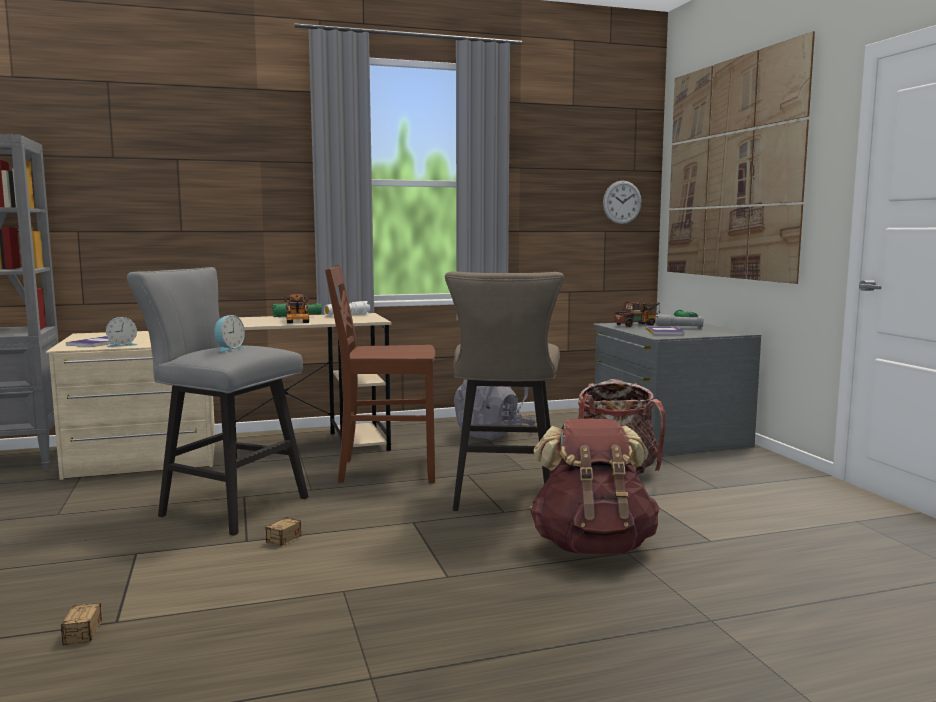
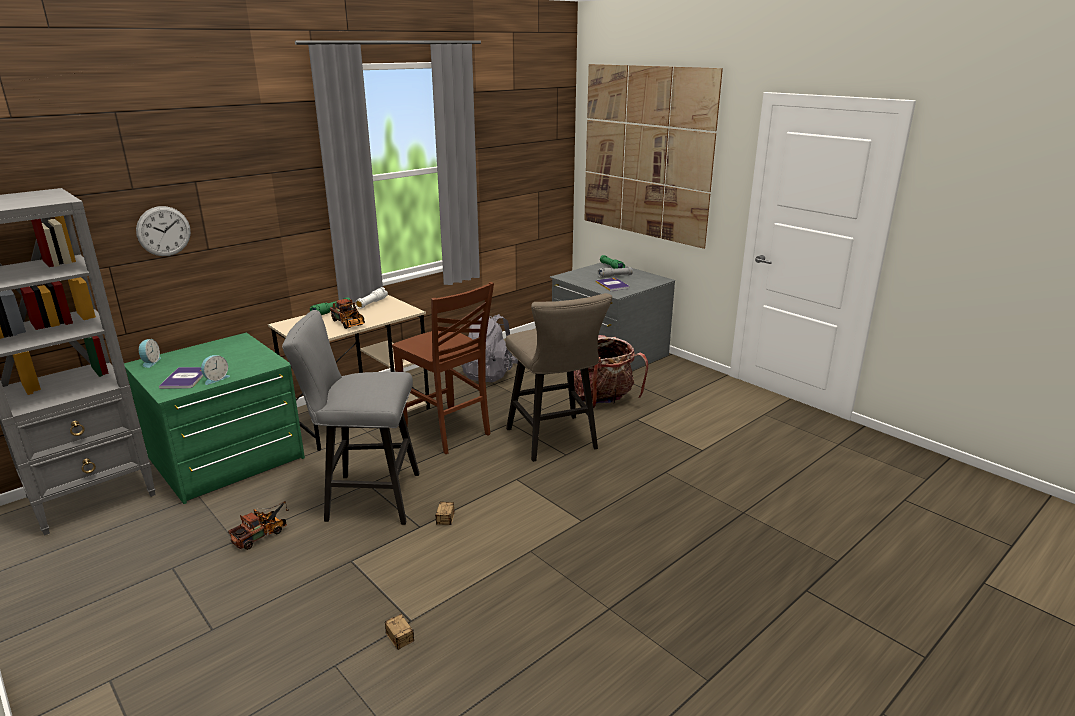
camera: 25 degrees left, 15 degrees up
beige dresser [46,331,215,480] -> green dresser [124,333,305,504]
alarm clock [214,315,245,352] -> alarm clock moved to [139,339,161,368]
brown chair [325,265,435,483] -> brown chair turned 105 degrees counterclockwise [392,282,494,454]
brown backpack [529,419,660,555] -> none
wall clock [603,181,642,224] -> wall clock moved to [136,206,191,256]
toy truck [613,301,660,327] -> toy truck moved to [228,501,288,550]

